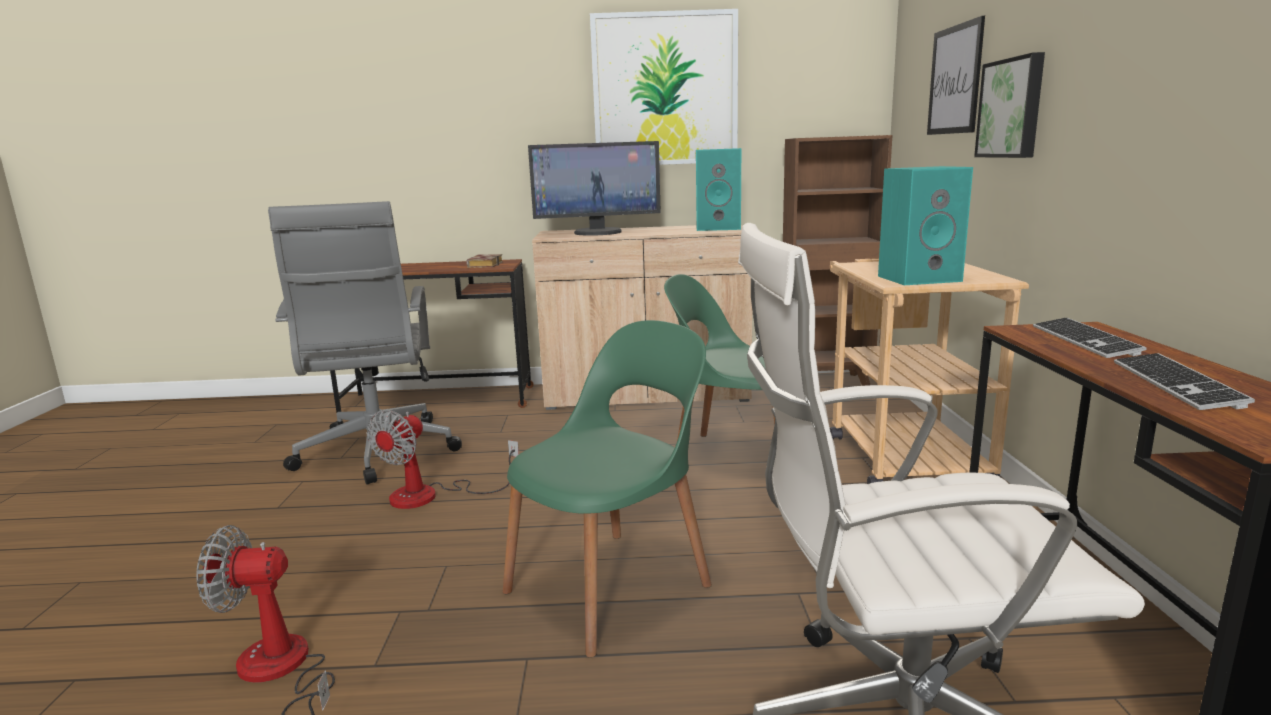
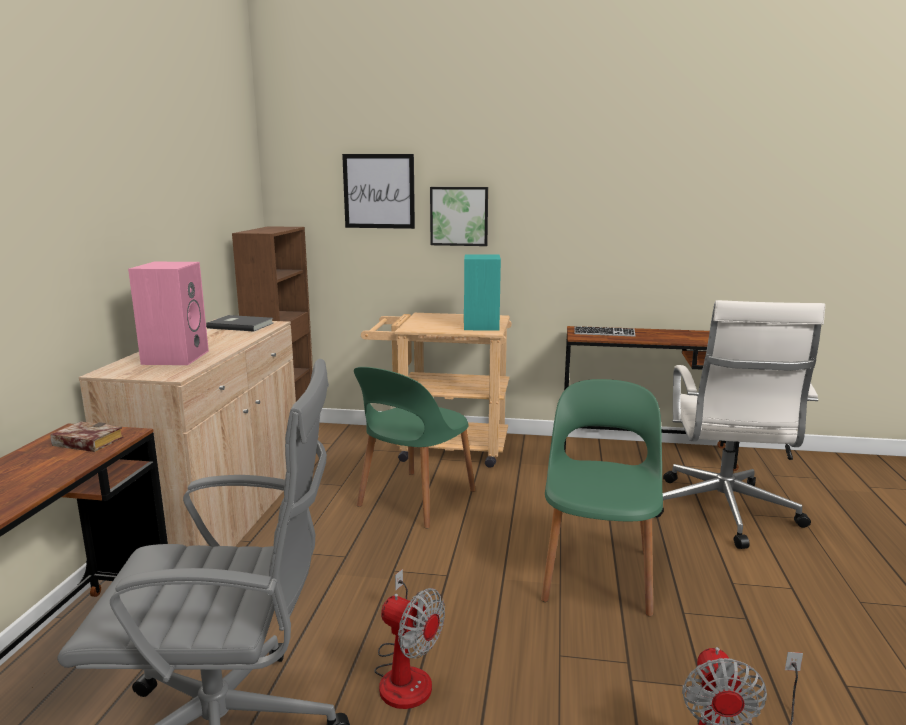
camera: 80 degrees left, 0 degrees up
green chair [503,320,712,658] -> green chair turned 45 degrees clockwise [541,379,663,617]
monitor [528,141,661,236] -> pink speaker [128,262,209,365]
picture [590,9,738,165] -> none
turquoise speaker [696,148,741,231] -> grey book [206,315,273,332]
keyboard [1114,353,1255,410] -> none

